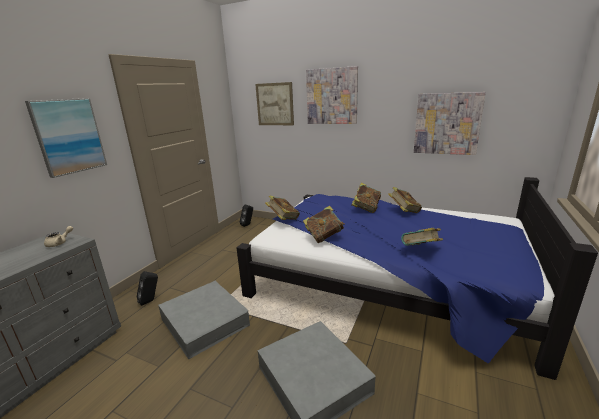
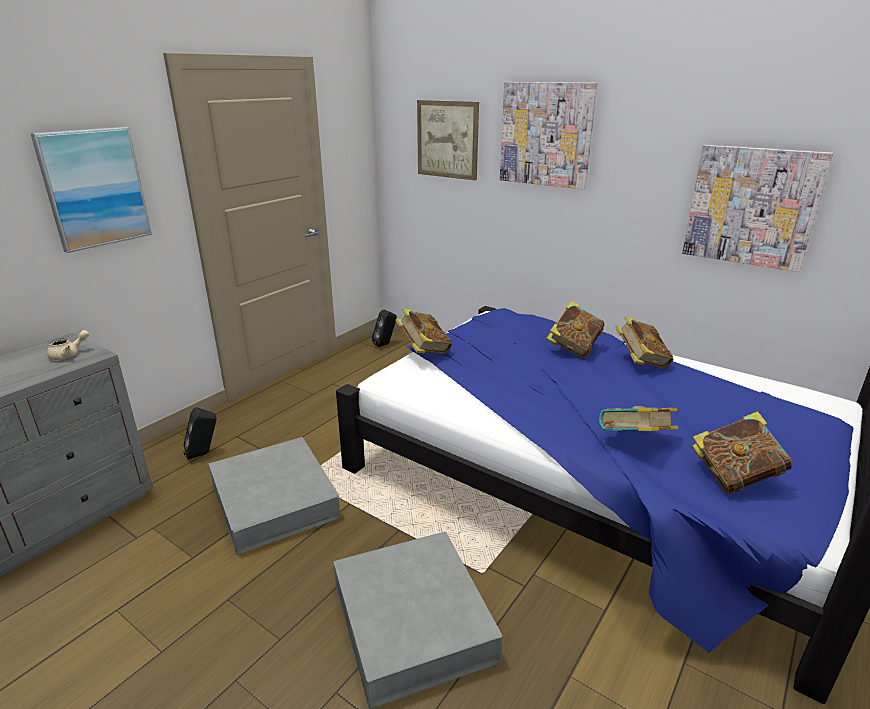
camera: 10 degrees right, 5 degrees up
book [303,206,344,243] -> book moved to [692,411,793,494]

